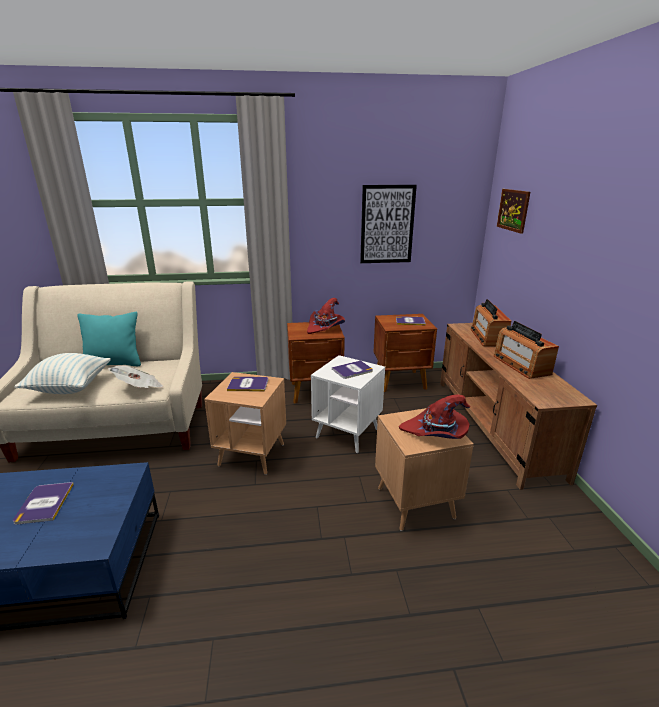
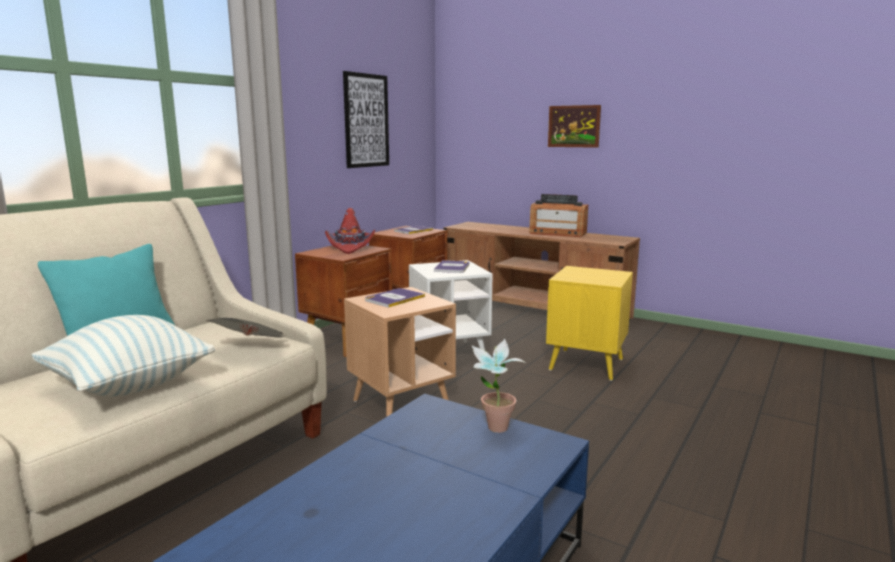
camera: 50 degrees left, 10 degrees down
book [13,482,74,525] -> none
brown side table [375,408,474,531] -> yellow side table [546,266,633,381]
red hat [399,395,470,439] -> none
radio [471,299,511,347] -> none
picture [497,189,530,234] -> picture moved to [548,105,601,148]
none -> potted plant [471,339,526,433]

